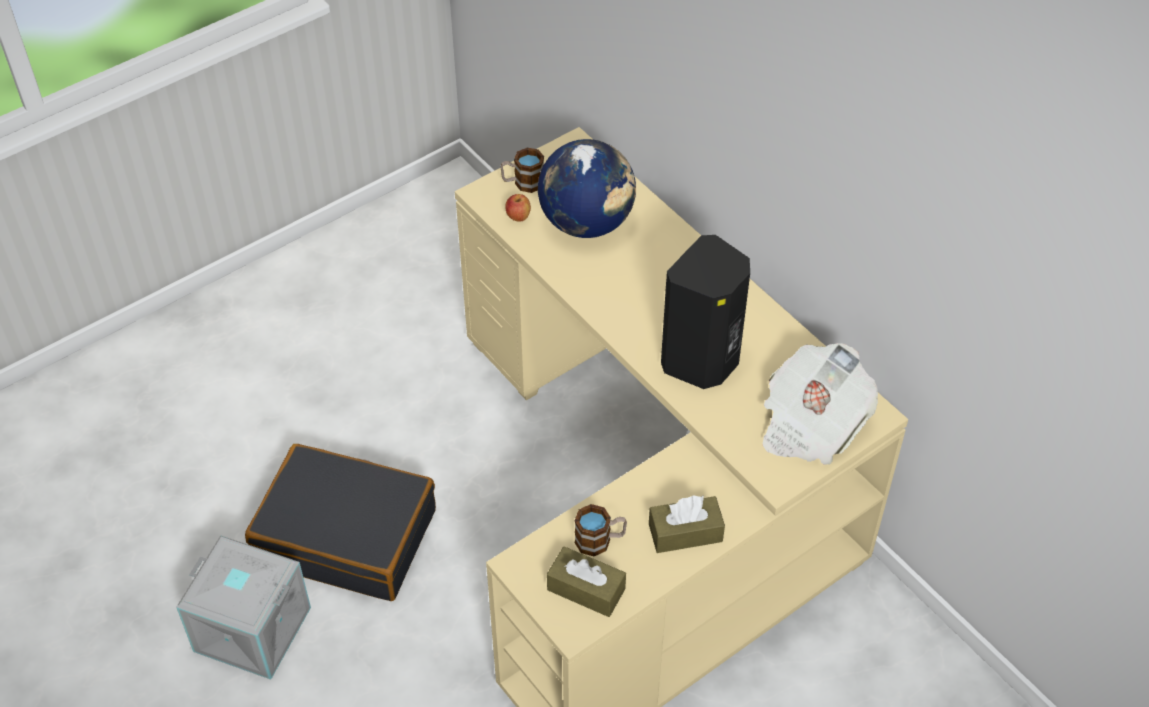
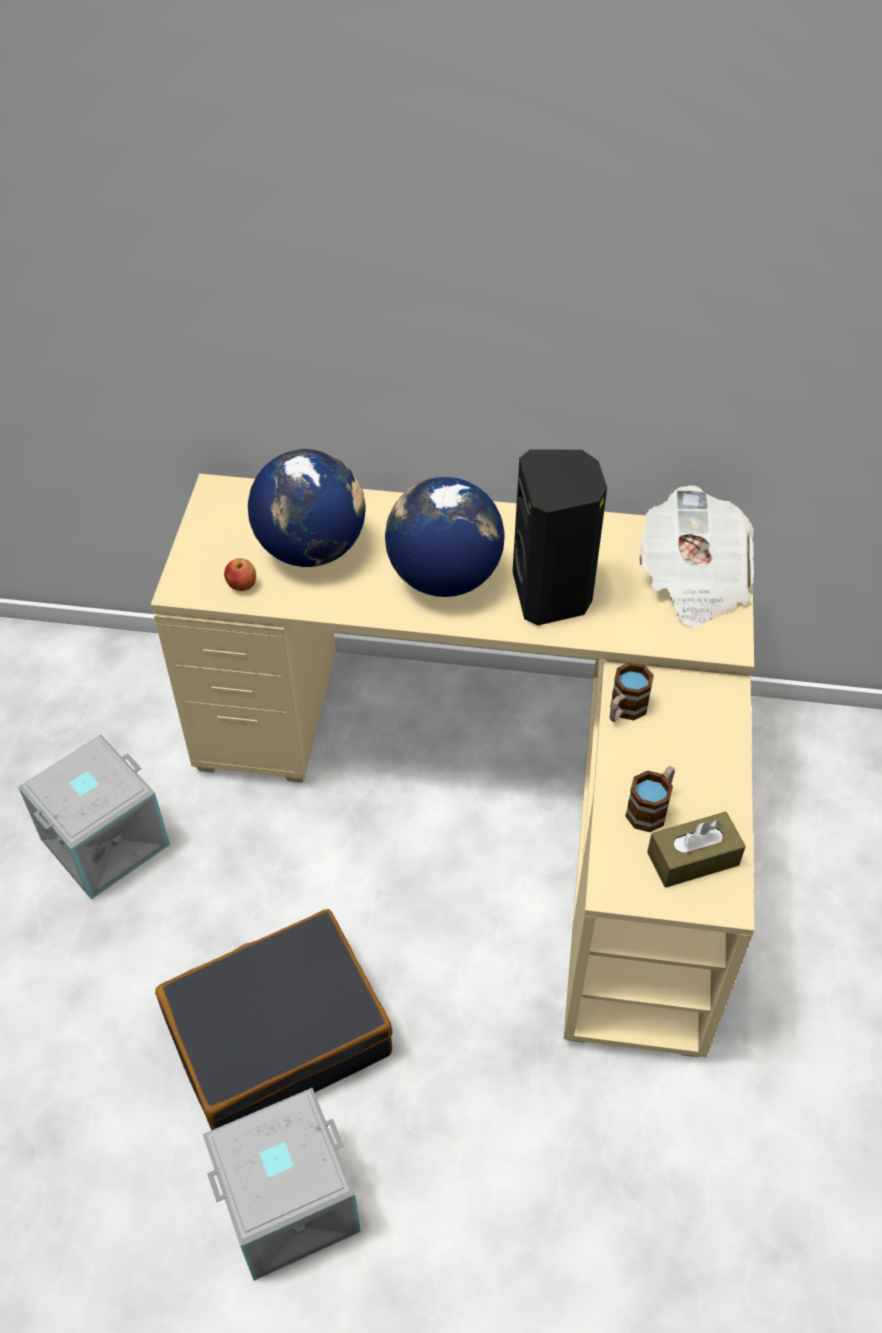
camera: 45 degrees left, 0 degrees up
mug [500,148,544,193] -> mug moved to [610,662,654,722]
brown tissue box [649,495,725,553] -> none
none -> grey storage box [18,735,170,899]
none -> globe [385,477,505,597]

